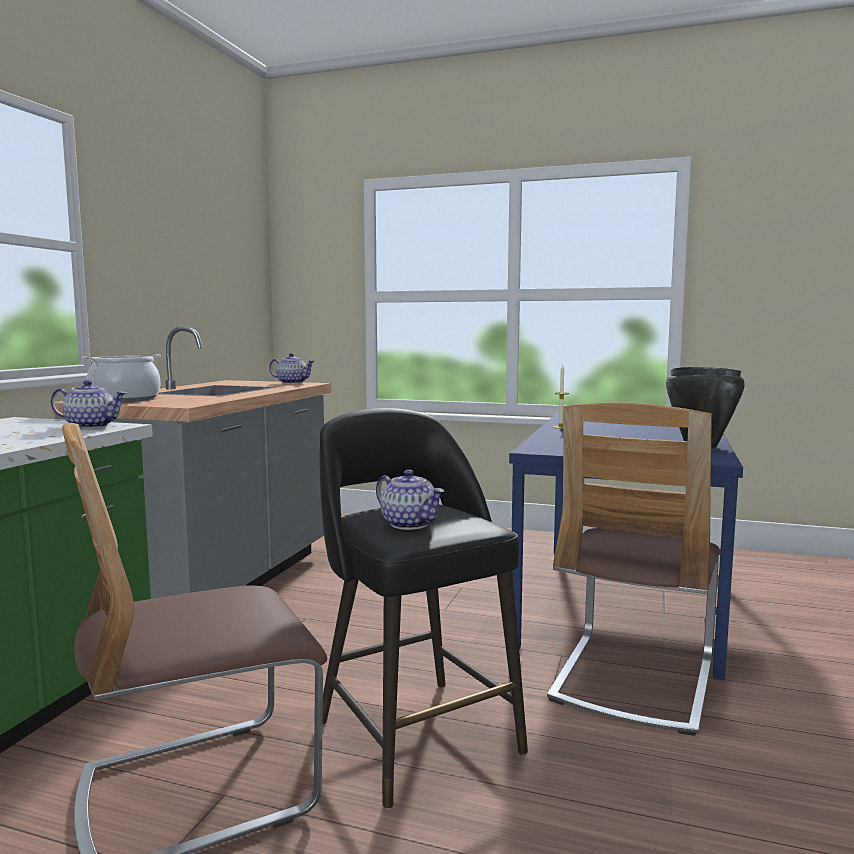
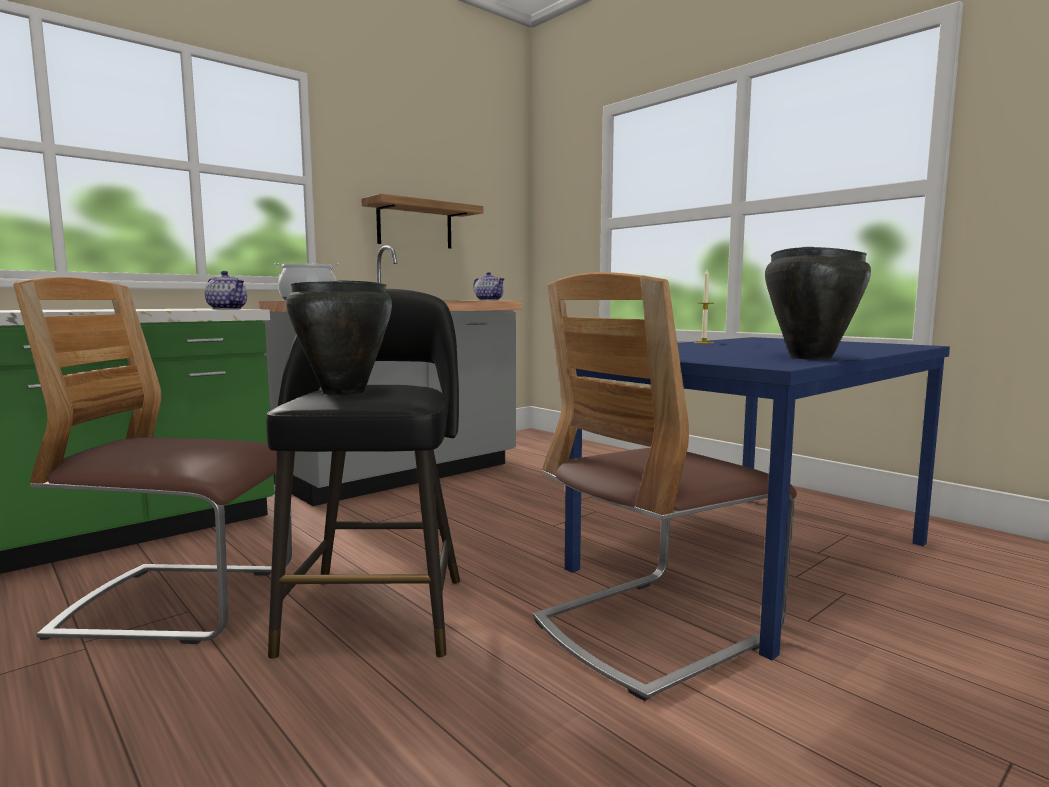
camera: 30 degrees right, 0 degrees up
teapot [376,470,444,530] -> black cooking pot [286,280,392,395]
none -> shelf [361,194,483,249]

